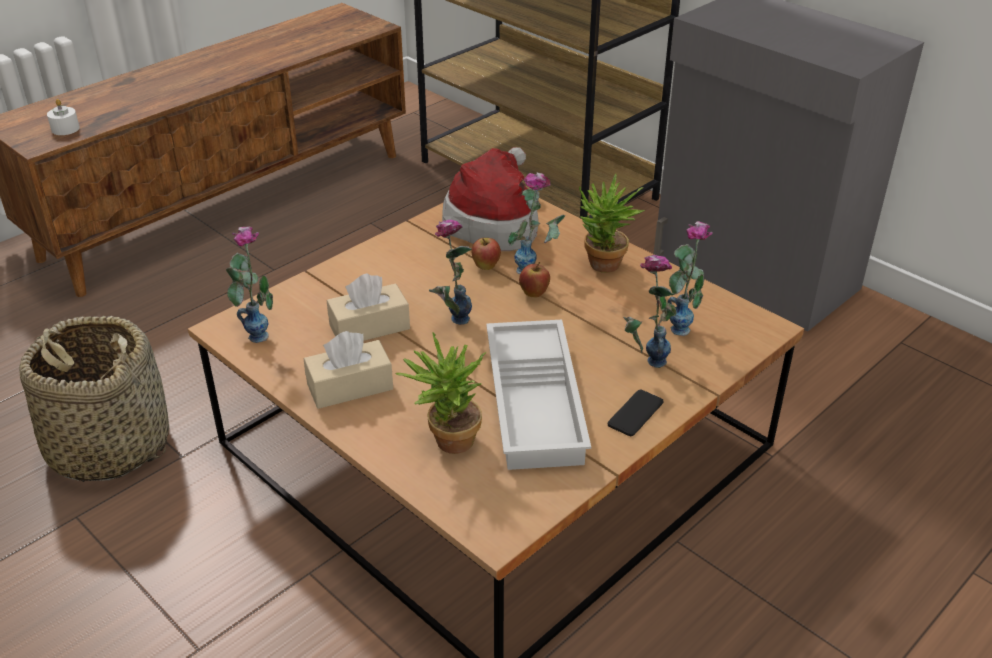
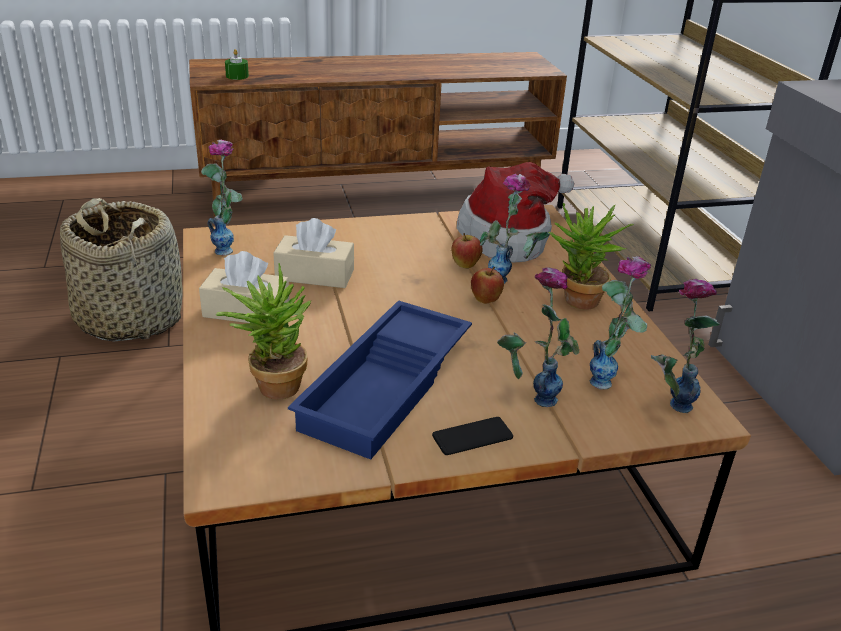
camera: 30 degrees right, 5 degrees down
white candle [47,99,80,135] -> green candle [225,49,249,80]
vase [429,219,472,325] -> vase moved to [651,279,721,413]
white tray [486,320,591,470] -> blue tray [288,300,472,460]

